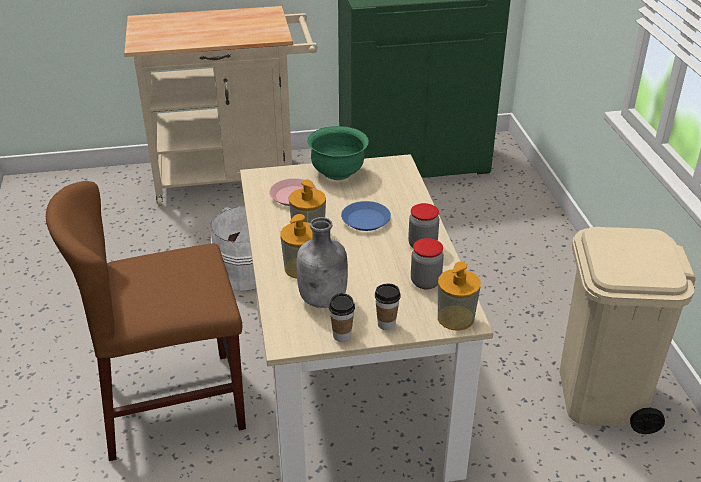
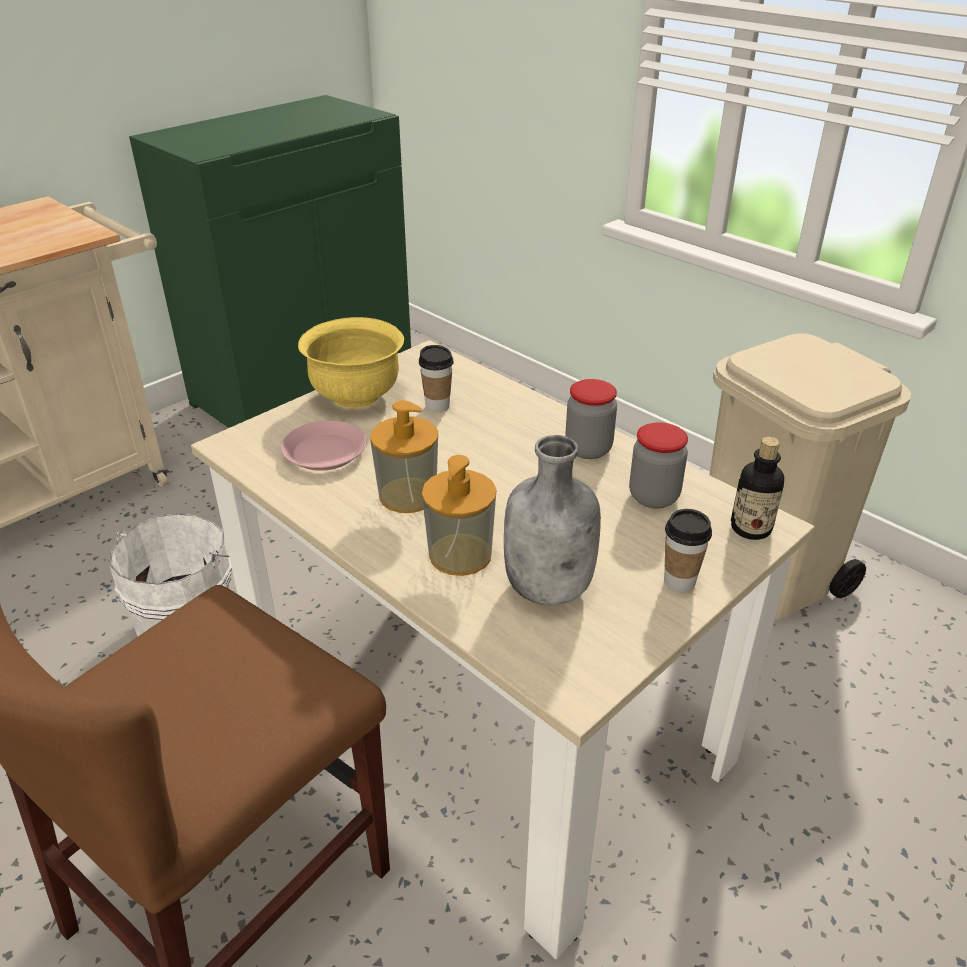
camera: 35 degrees left, 0 degrees up
green bowl [307,126,369,180] -> yellow bowl [298,317,404,408]
cup [329,293,355,342] -> cup moved to [419,345,454,412]
blue plate [341,201,391,231] -> none
soap dispenser [438,262,481,331] -> bottle [731,437,784,540]

